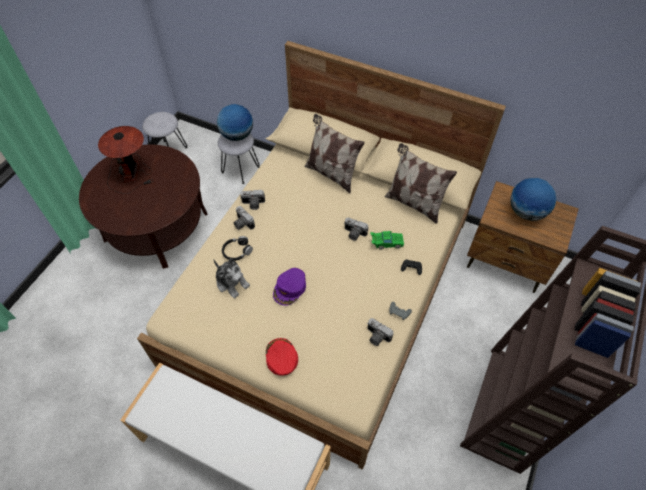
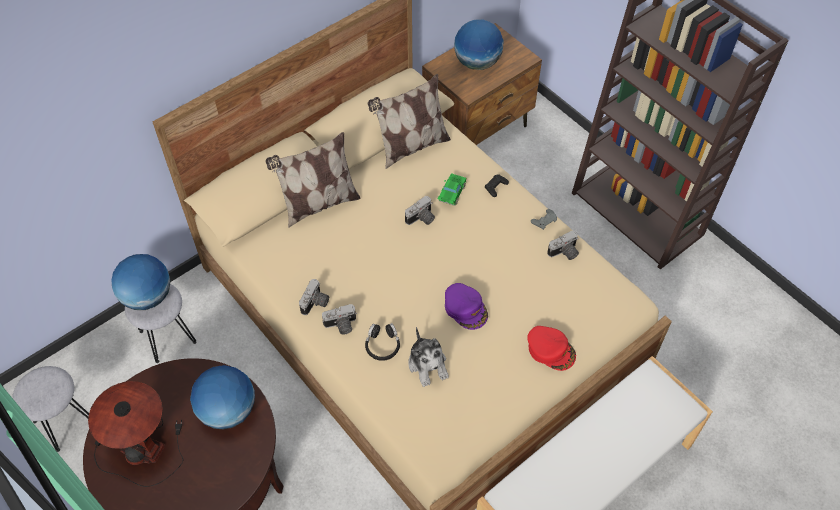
camera: 65 degrees left, 0 degrees up
plush toy [213,259,250,299] -> plush toy turned 90 degrees clockwise [408,327,449,387]
red cap [266,338,298,376] -> red cap turned 150 degrees counterclockwise [527,326,576,371]
none -> globe [190,365,255,429]

